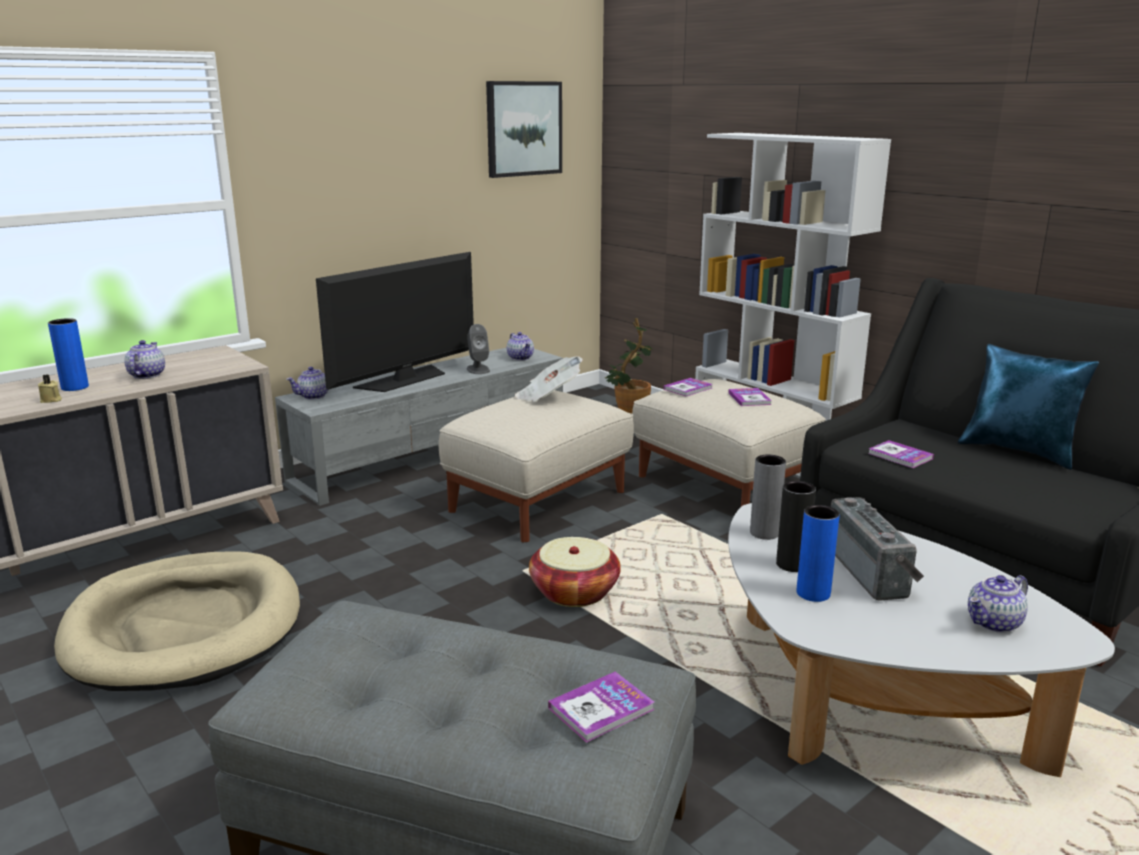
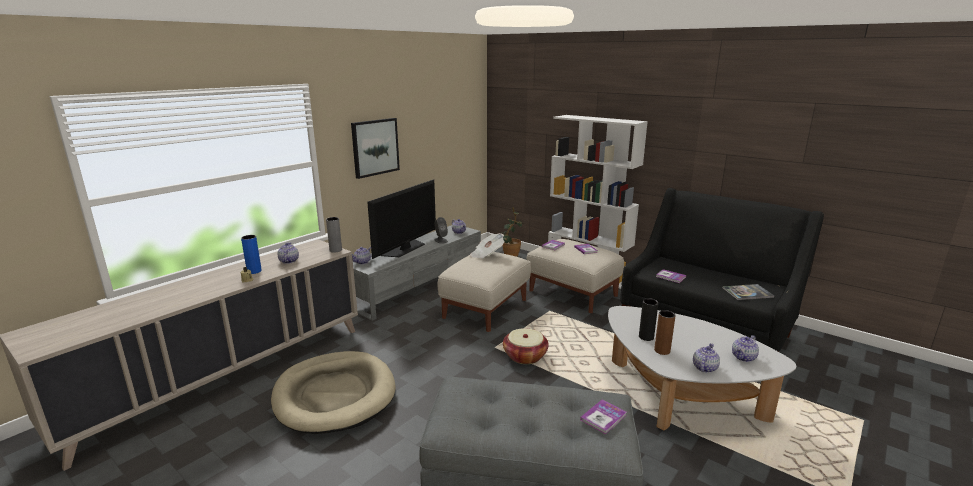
camera: 10 degrees left, 0 degrees up
picture [486,81,562,178] -> picture moved to [351,118,400,179]
grey vase [750,455,786,540] -> grey vase moved to [326,217,342,253]
blue vase [797,505,840,602] -> brown vase [654,310,676,355]
radio [831,497,924,601] -> none
blue pillow [958,344,1099,470] -> none
none -> teapot [693,343,720,373]
none -> book [722,284,774,300]

